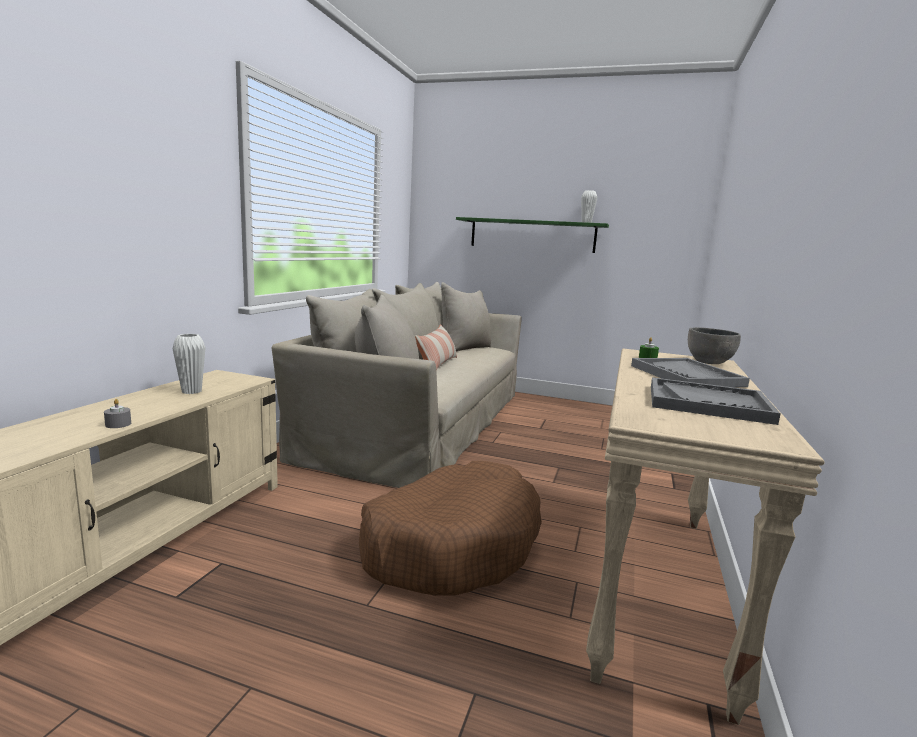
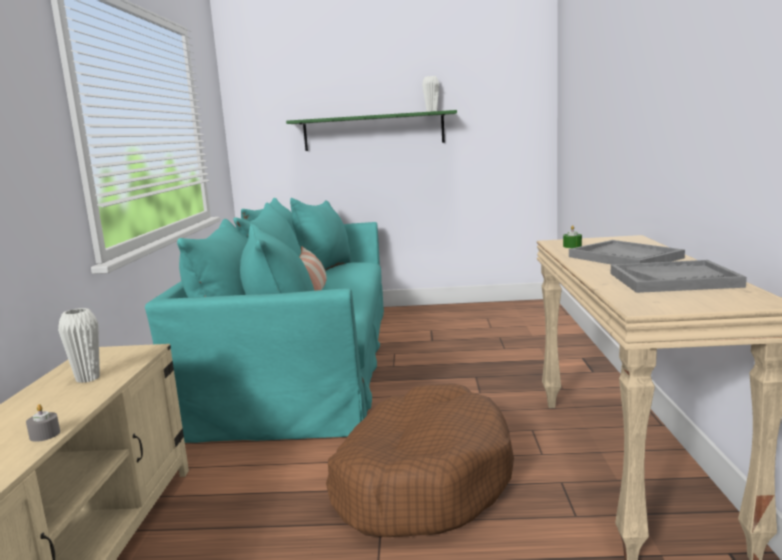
camera: 15 degrees left, 0 degrees up
beige sofa [271,282,522,488] -> turquoise sofa [145,198,384,443]
grey bowl [688,327,741,364] -> none

